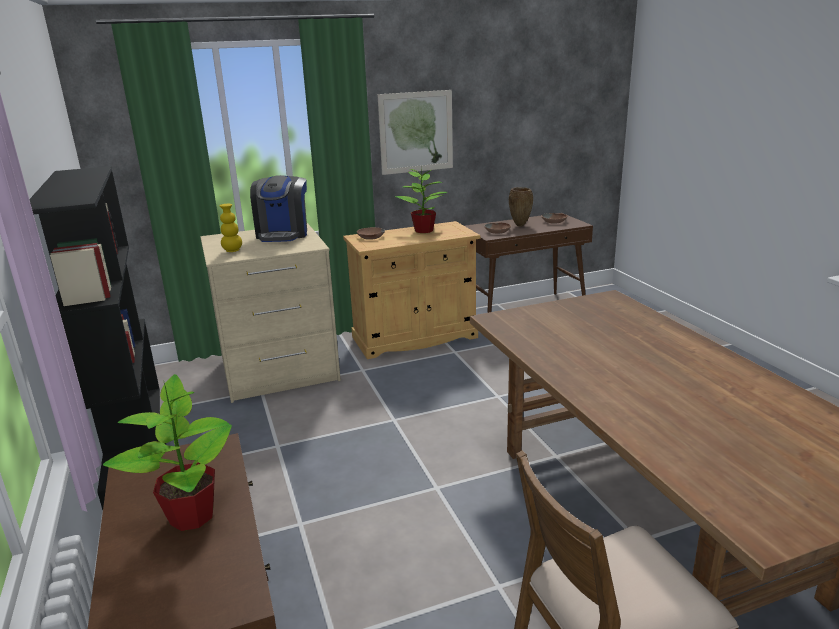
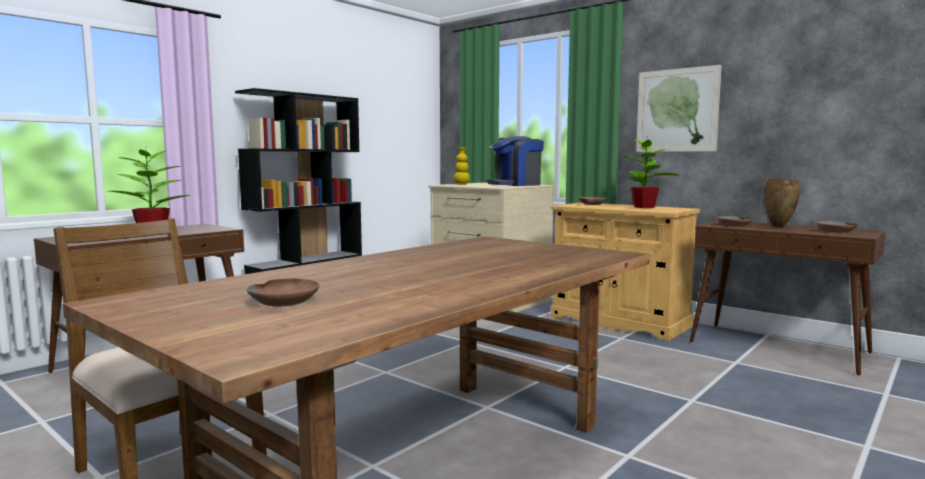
camera: 60 degrees right, 15 degrees down
none -> brown bowl [247,279,320,306]

